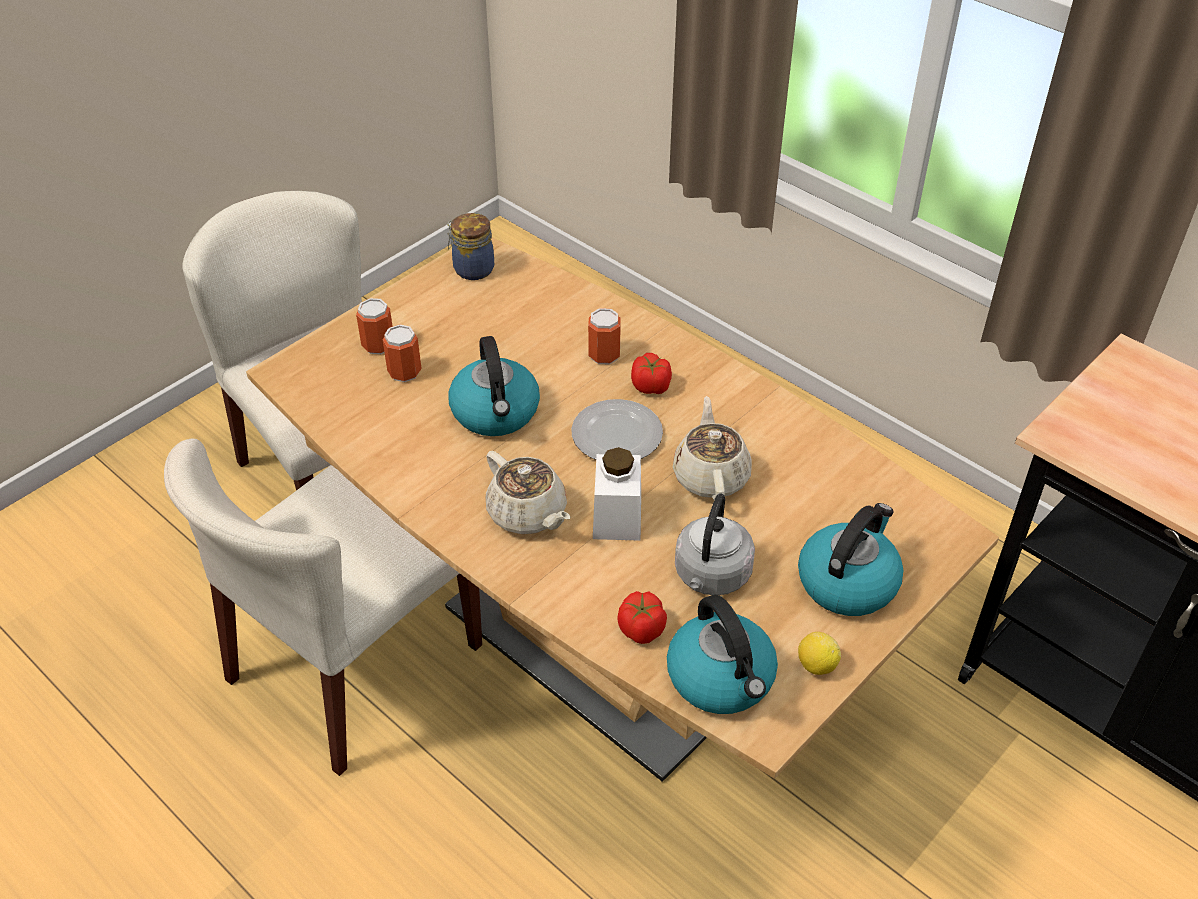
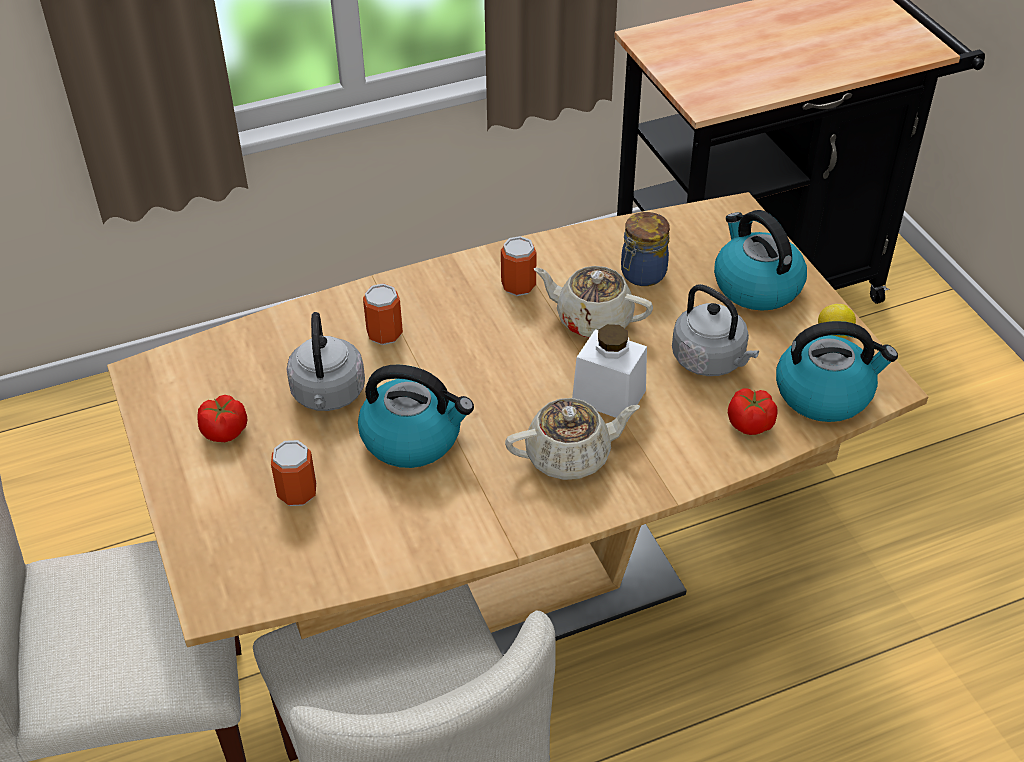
camera: 65 degrees left, 0 degrees up
can [356,298,393,354] -> can moved to [501,236,536,296]
jar [447,213,494,280] -> jar moved to [621,212,670,286]
plate [571,399,663,460] -> none
tomato [631,353,672,394] -> tomato moved to [197,395,247,442]
none -> grey kettle [286,312,365,411]

